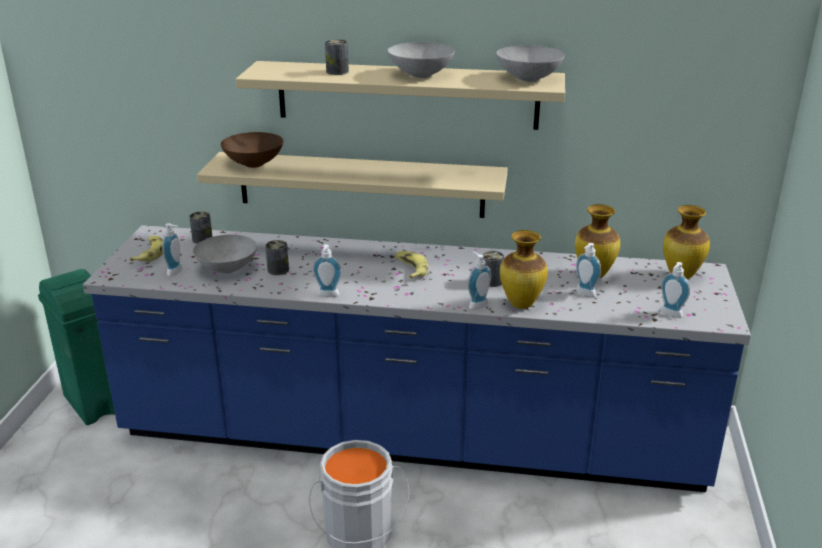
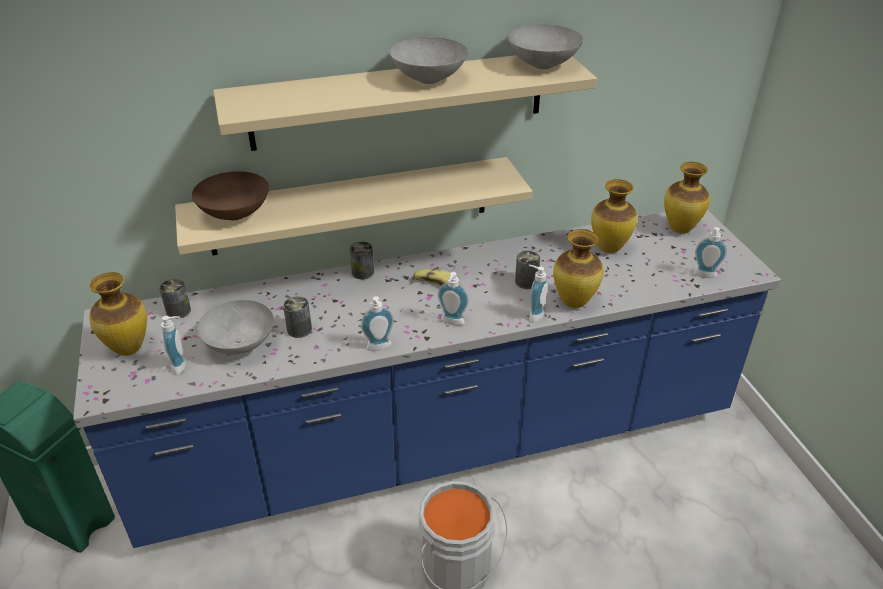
camera: 25 degrees left, 10 degrees up
banana [129,236,163,261] -> vase [89,272,147,356]
can [325,39,349,75] -> can moved to [350,242,374,279]
soap dispenser [576,243,601,297] -> soap dispenser moved to [438,272,469,325]

